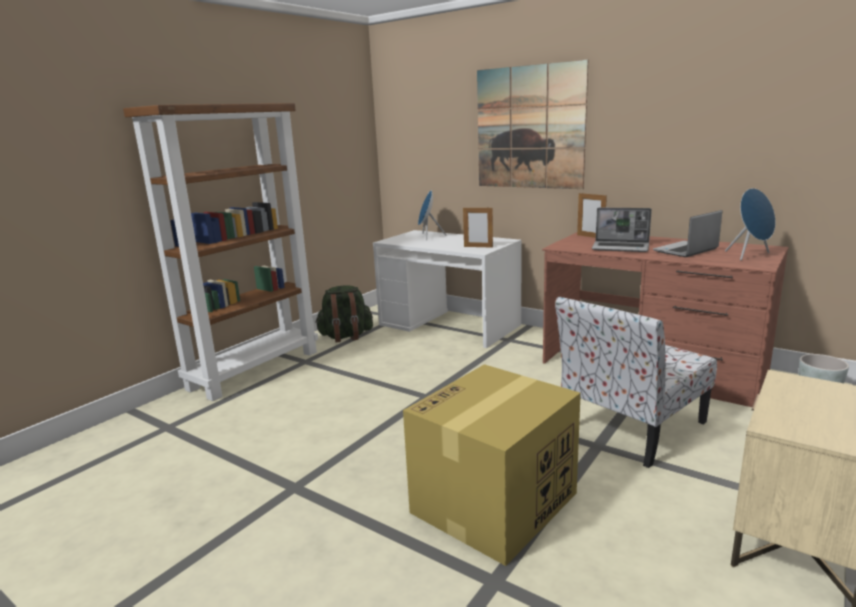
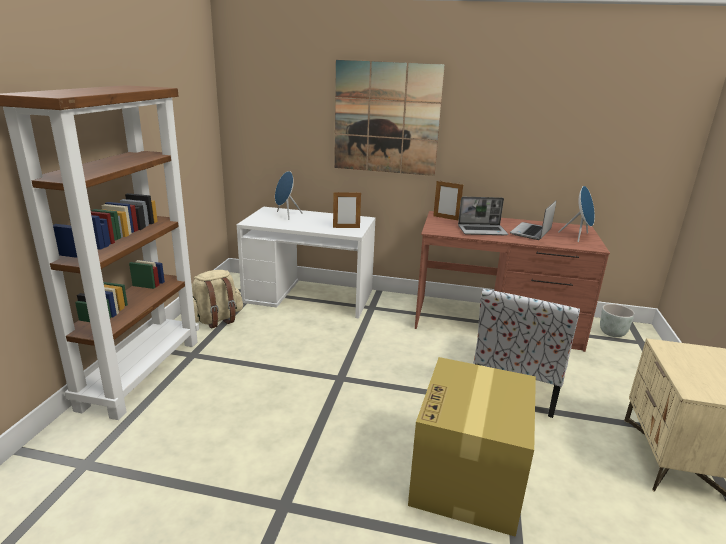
camera: 25 degrees left, 5 degrees up
green backpack [315,285,373,343] -> beige backpack [192,270,243,328]

